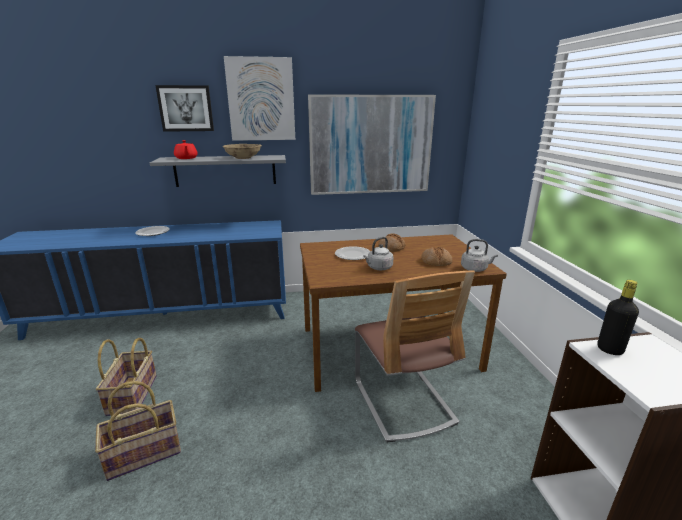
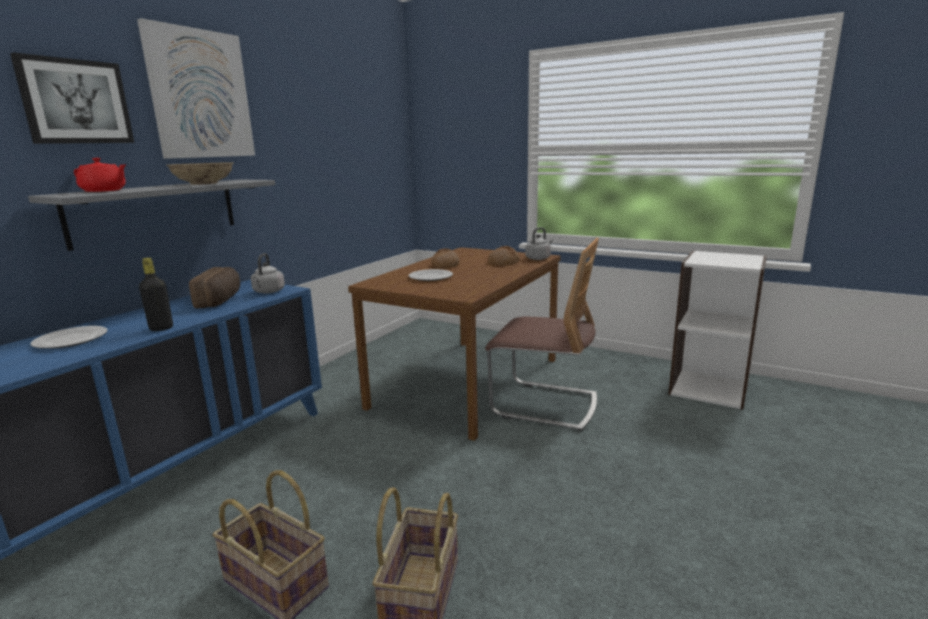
camera: 50 degrees left, 5 degrees down
picture [308,94,436,195] -> none
grey kettle [363,237,393,270] -> grey kettle moved to [251,253,285,294]
black bottle [597,280,639,355] -> black bottle moved to [139,258,173,331]
none -> bread [189,267,240,309]

